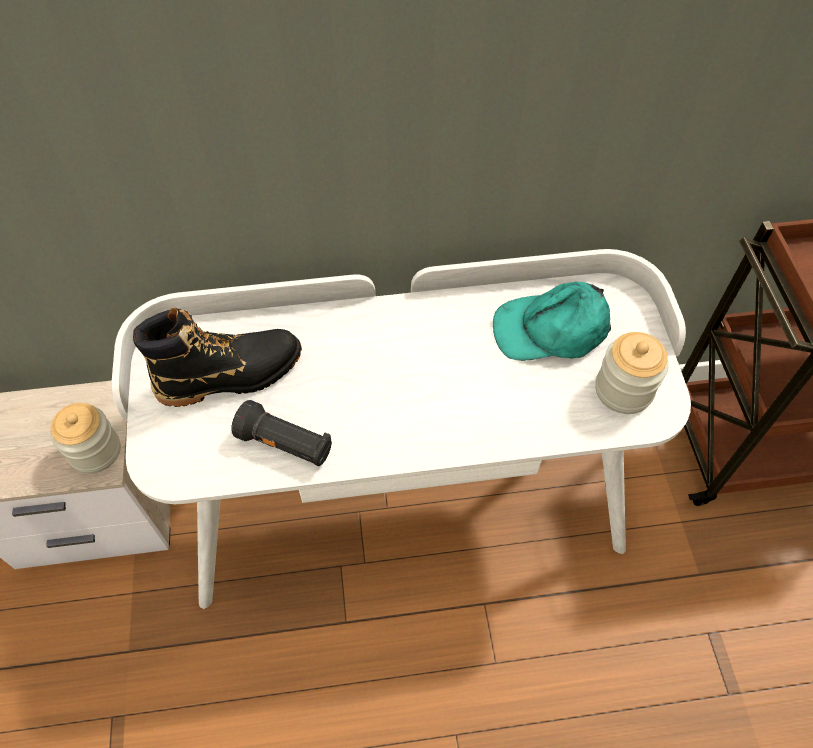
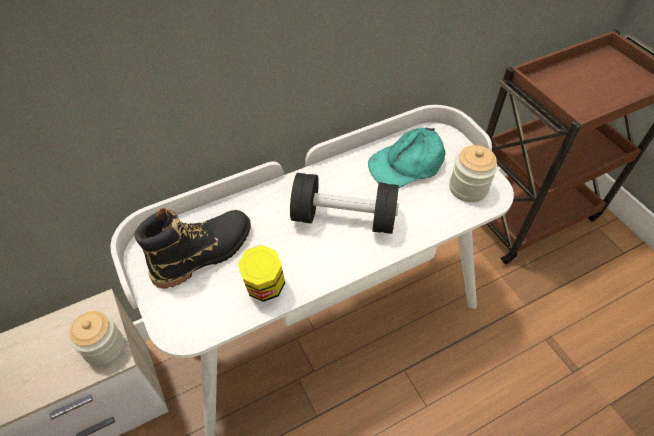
camera: 20 degrees left, 5 degrees down
black flashlight [231,400,332,466] -> jar [238,245,285,302]
none -> black dumbbell [290,173,399,234]

